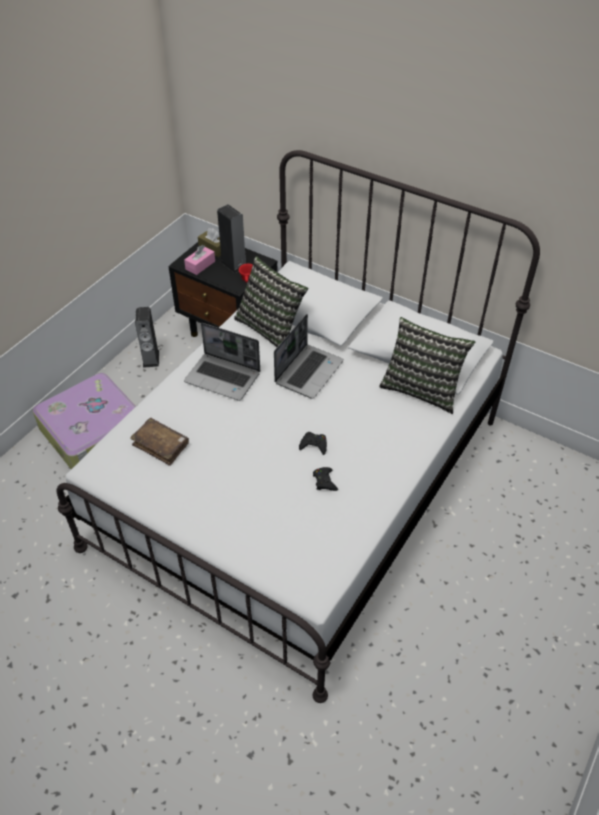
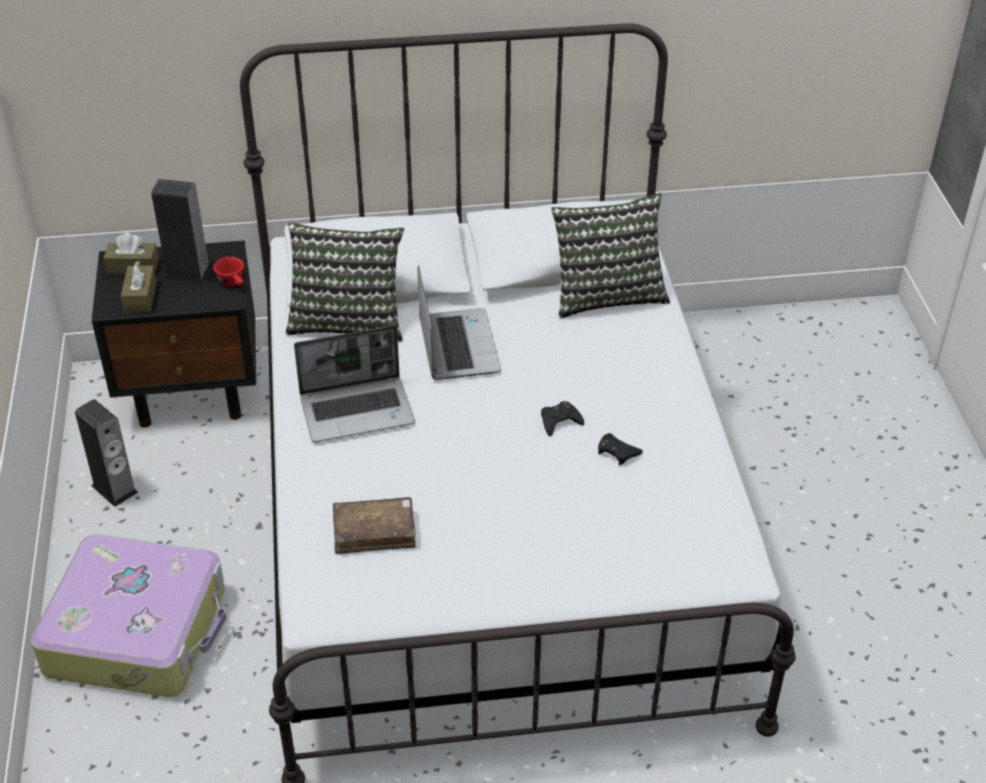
camera: 40 degrees left, 5 degrees down
pink tissue box [184,245,215,275] -> brown tissue box [121,261,157,313]

